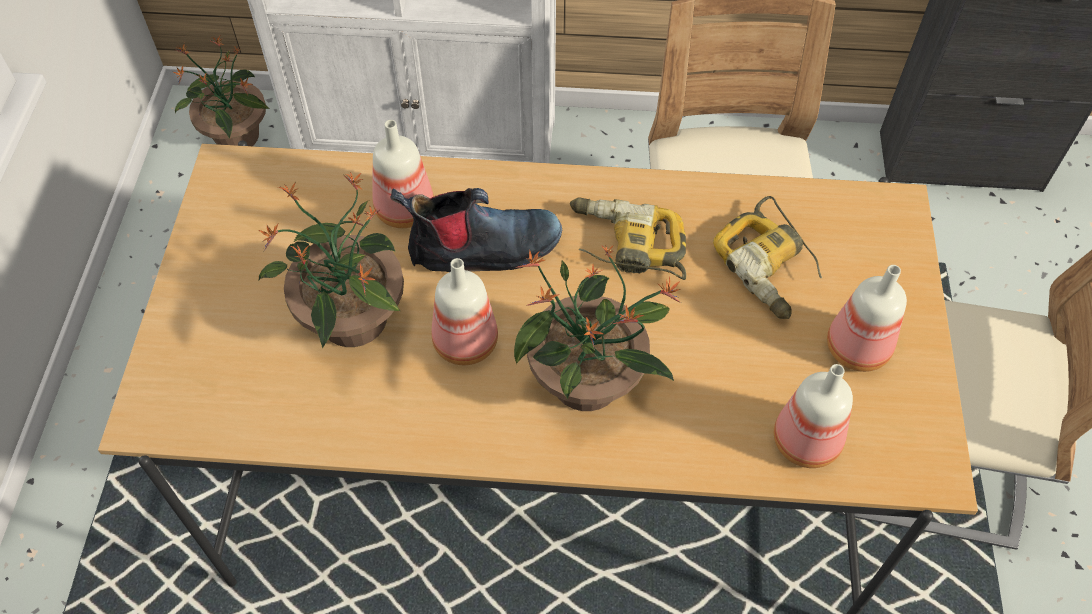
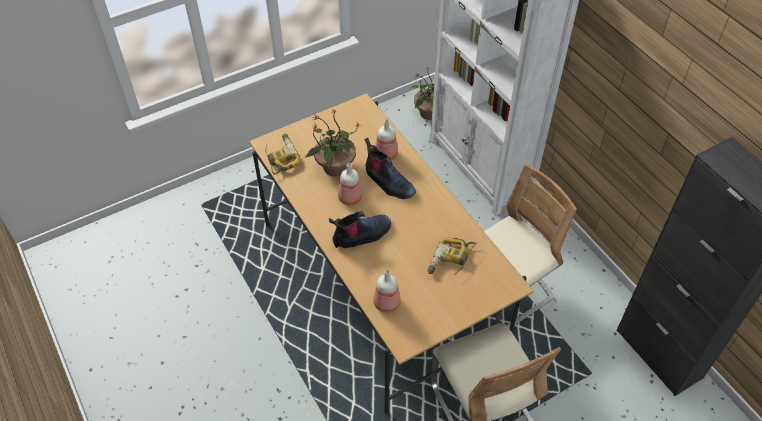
camera: 55 degrees right, 5 degrees down
potted plant [514,245,681,411] -> boot [329,211,391,248]
power drill [570,198,686,280] -> power drill moved to [265,134,301,175]
bottle [827,265,907,372] -> none

